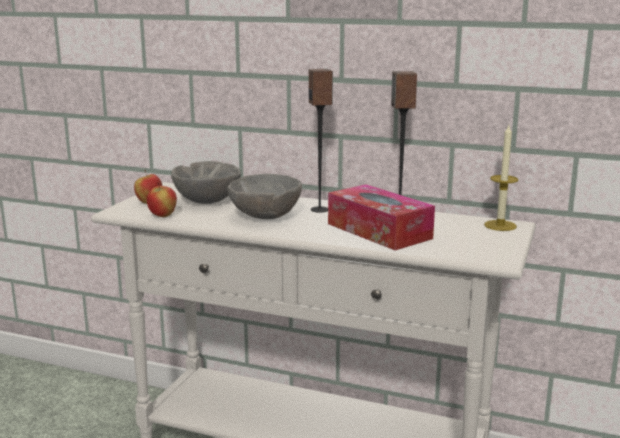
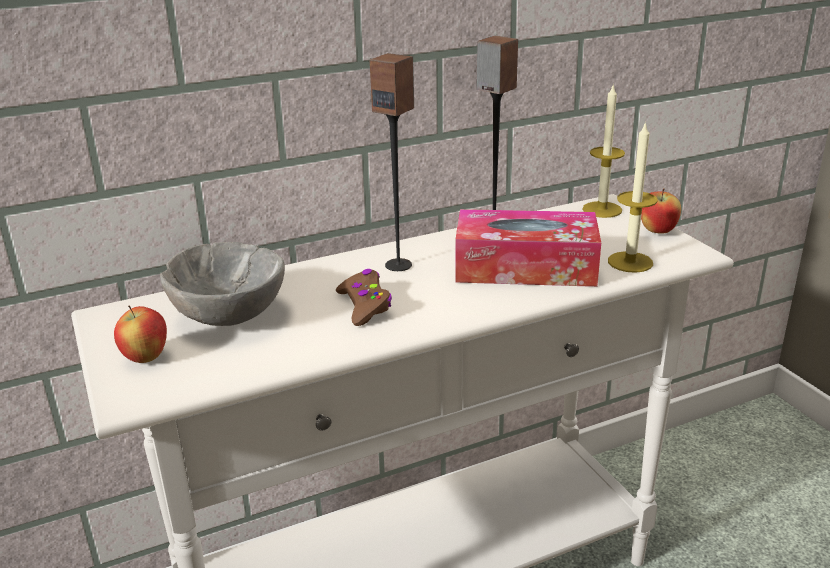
camera: 45 degrees left, 10 degrees up
apple [147,183,177,217] -> apple moved to [641,188,681,234]
grey bowl [227,174,302,219] -> brown game controller [336,269,392,326]
none -> candle [608,121,657,273]

